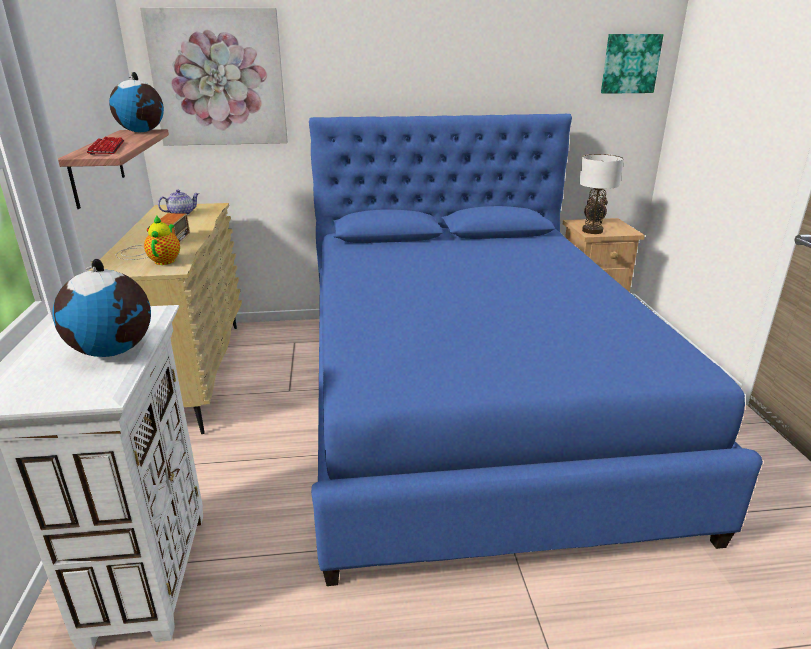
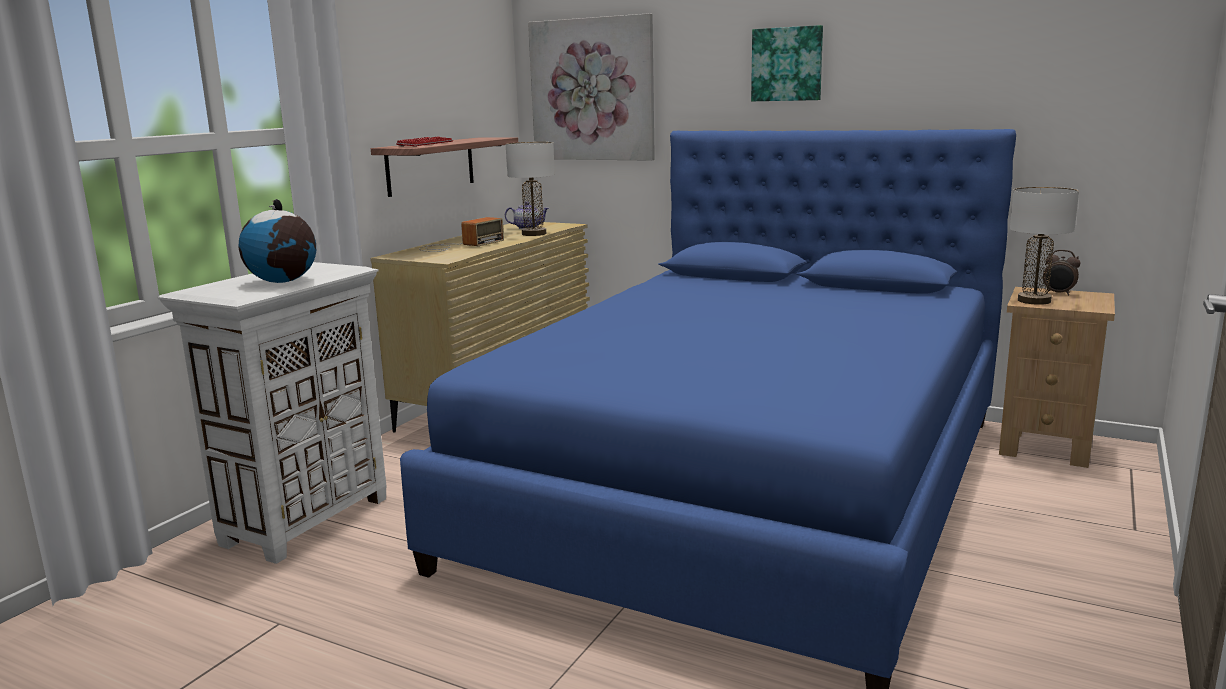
camera: 35 degrees right, 10 degrees down
globe [109,72,164,132] -> none
teapot [144,216,180,265] -> none
picture [601,34,664,94] -> picture moved to [751,25,823,101]
none -> table lamp [506,142,555,236]

